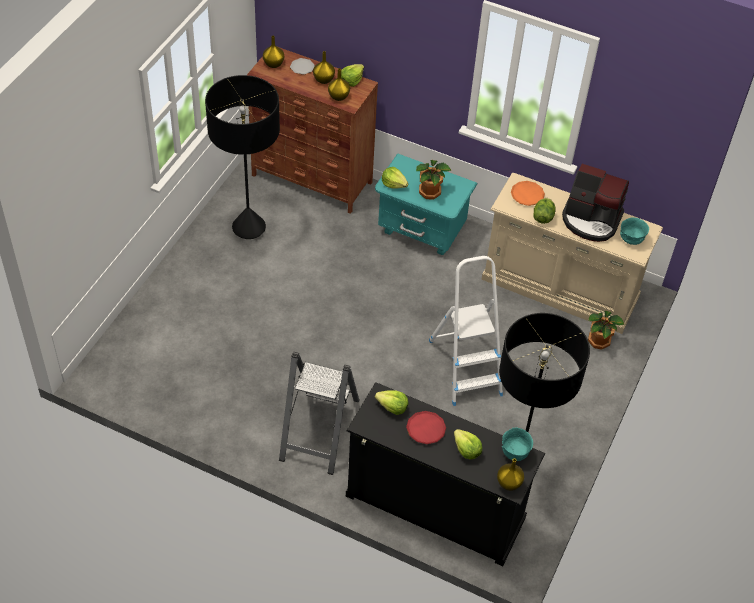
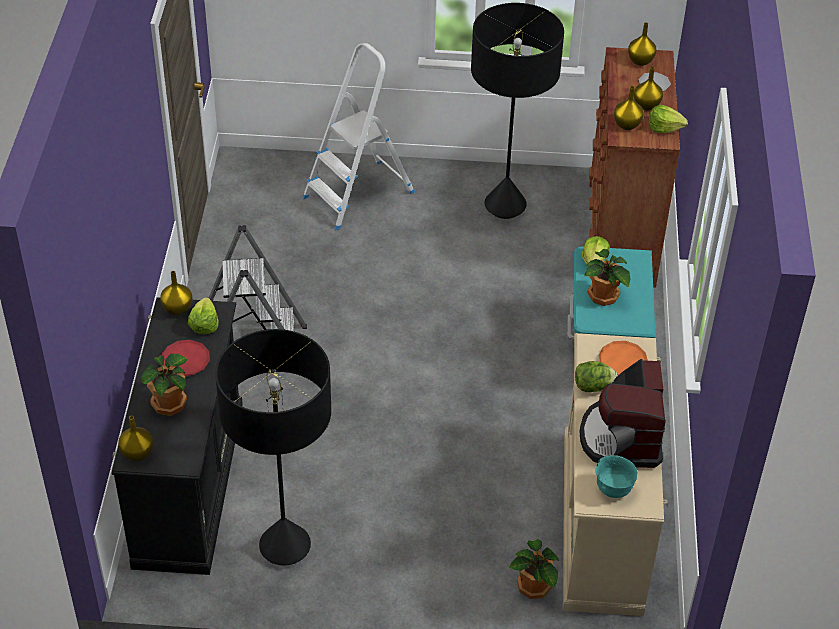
camera: 70 degrees right, 5 degrees down
white step ladder [429,256,503,406] -> white step ladder moved to [302,43,415,230]
lettuce [454,429,482,460] -> potted plant [141,354,187,416]
turquoise bowl [502,427,533,461] -> none
none -> yellow vase [160,271,193,315]

